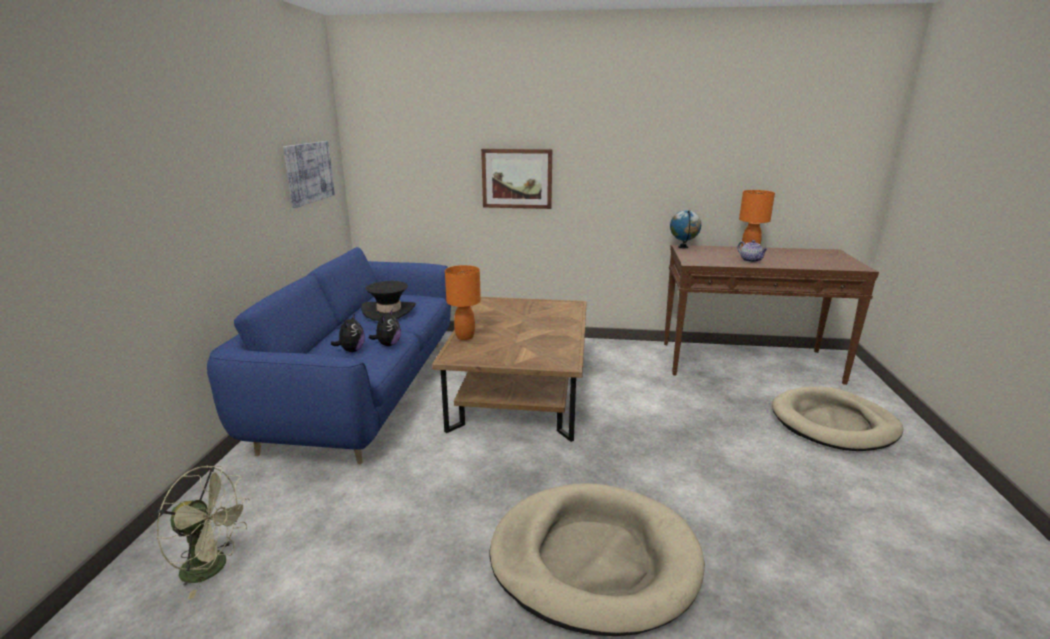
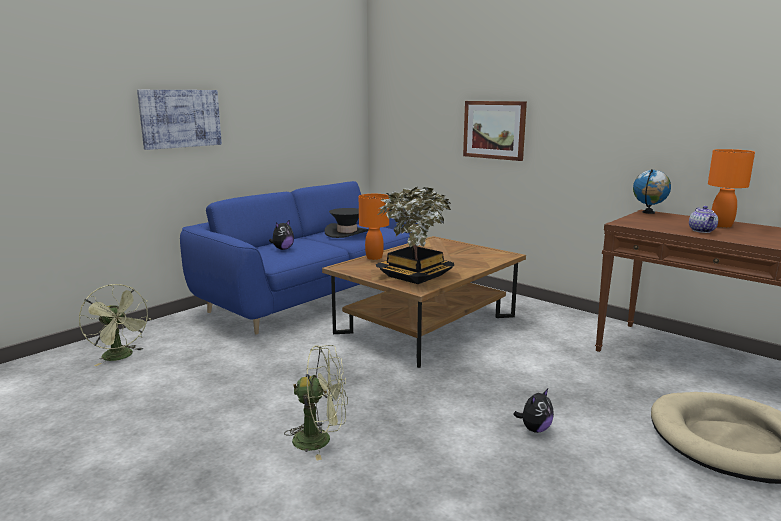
camera: 35 degrees right, 5 degrees down
picture [283,141,335,208] -> picture moved to [137,90,222,150]
plush toy [369,310,401,346] -> plush toy moved to [513,389,554,433]
beige dog bed [490,483,705,636] -> green fan [284,345,348,461]
none -> potted plant [376,187,454,284]

